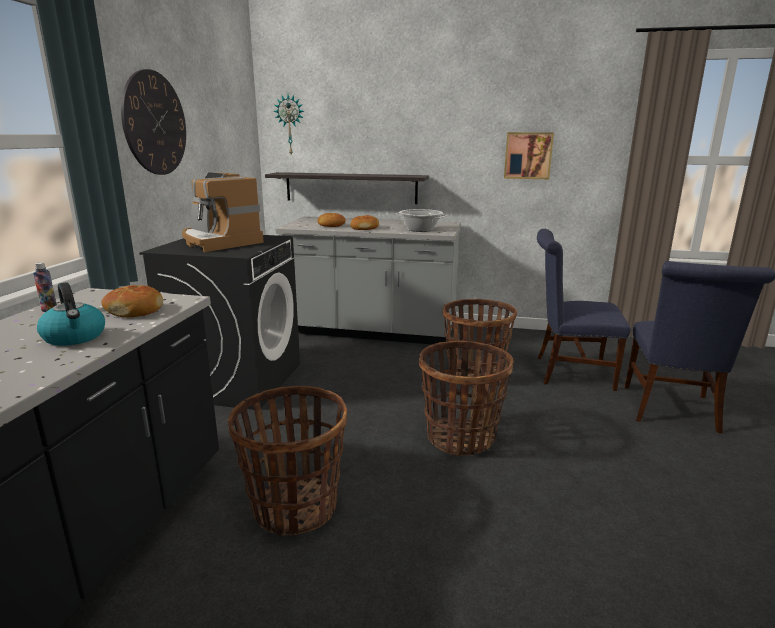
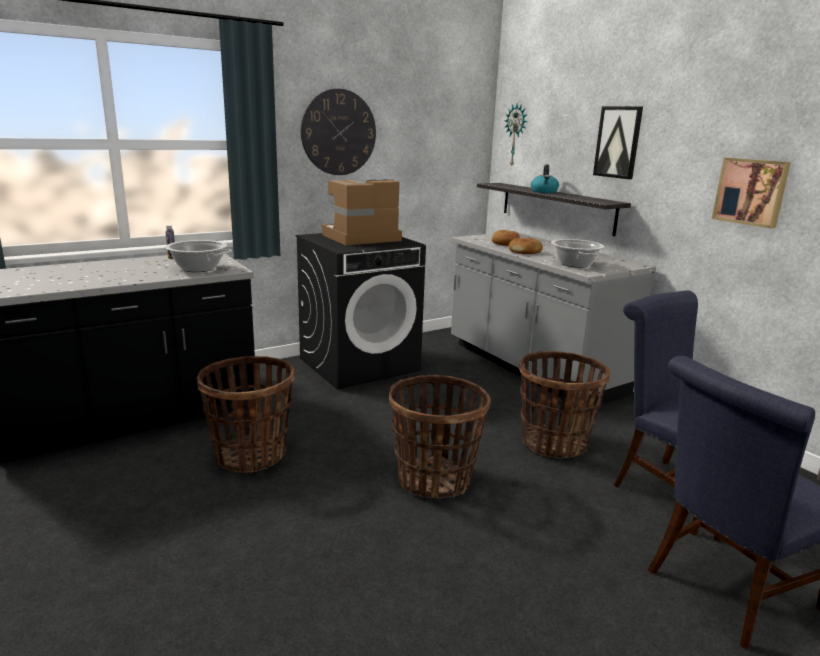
camera: 45 degrees right, 0 degrees up
kettle [37,283,105,346] -> kettle moved to [531,164,559,193]
bread [101,285,163,317] -> cooking pot [162,240,232,272]
coffee machine [182,172,264,252] -> coffee machine turned 60 degrees clockwise [321,179,402,245]
none -> picture [593,106,643,179]

